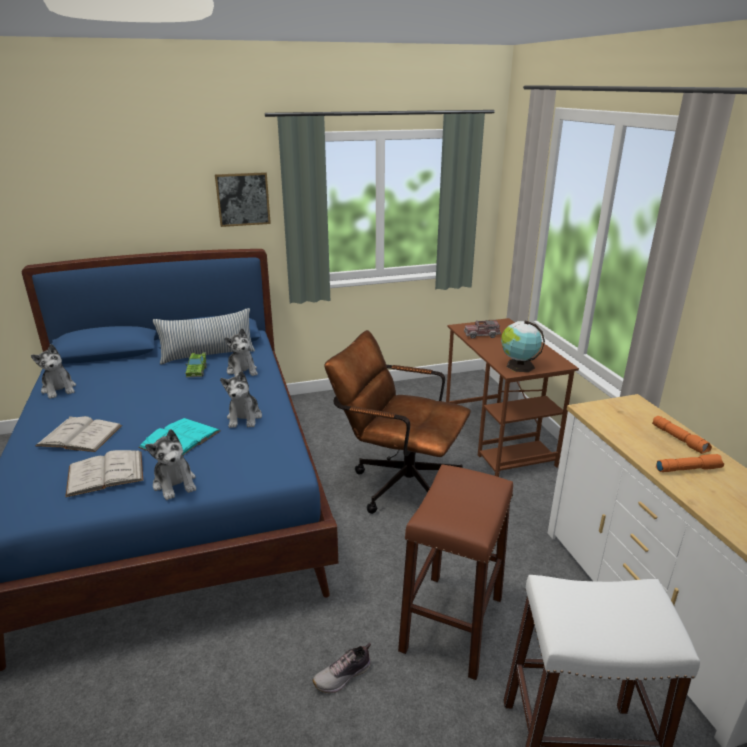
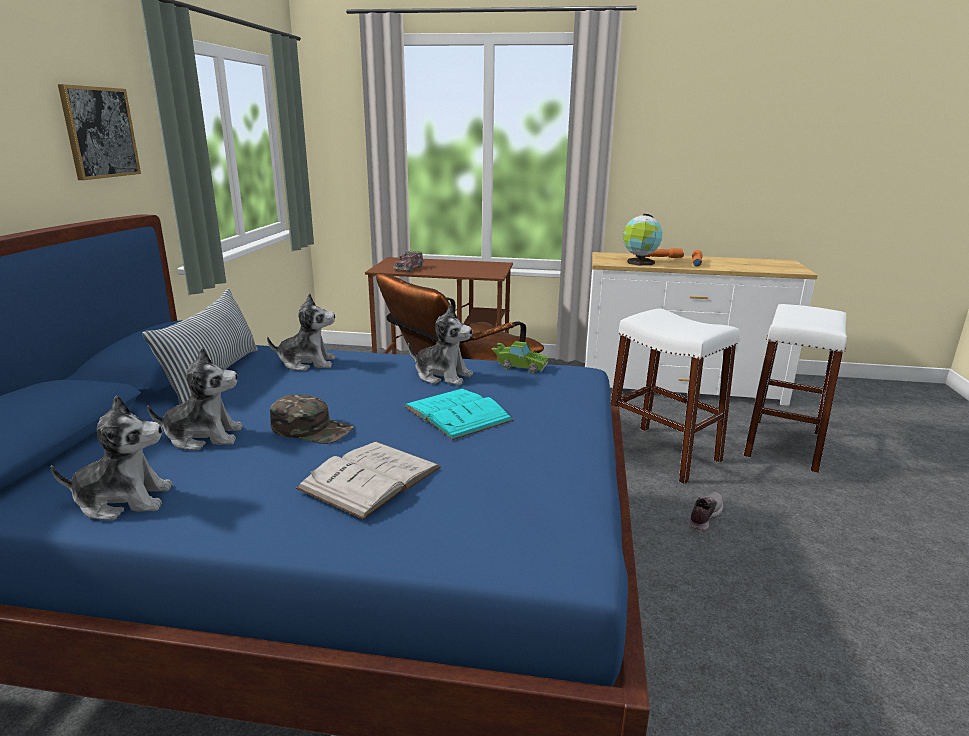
camera: 65 degrees left, 5 degrees down
white book [65,450,143,497] -> none
plush toy [145,429,196,500] -> plush toy moved to [147,348,243,450]
green toy car [185,352,207,377] -> green toy car moved to [492,341,549,373]
shoe [312,643,371,693] -> shoe turned 135 degrees counterclockwise [688,492,723,531]
brown stool [398,464,513,680] -> white stool [611,308,740,484]
globe [501,320,545,372] -> globe moved to [623,214,662,266]
none -> green cap [270,395,354,444]

